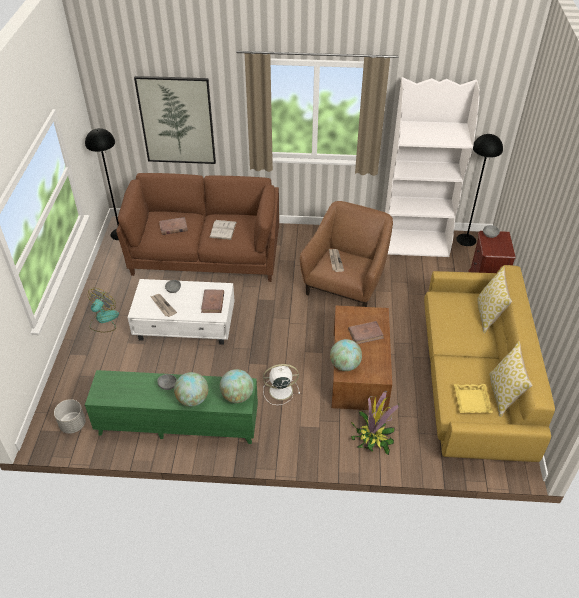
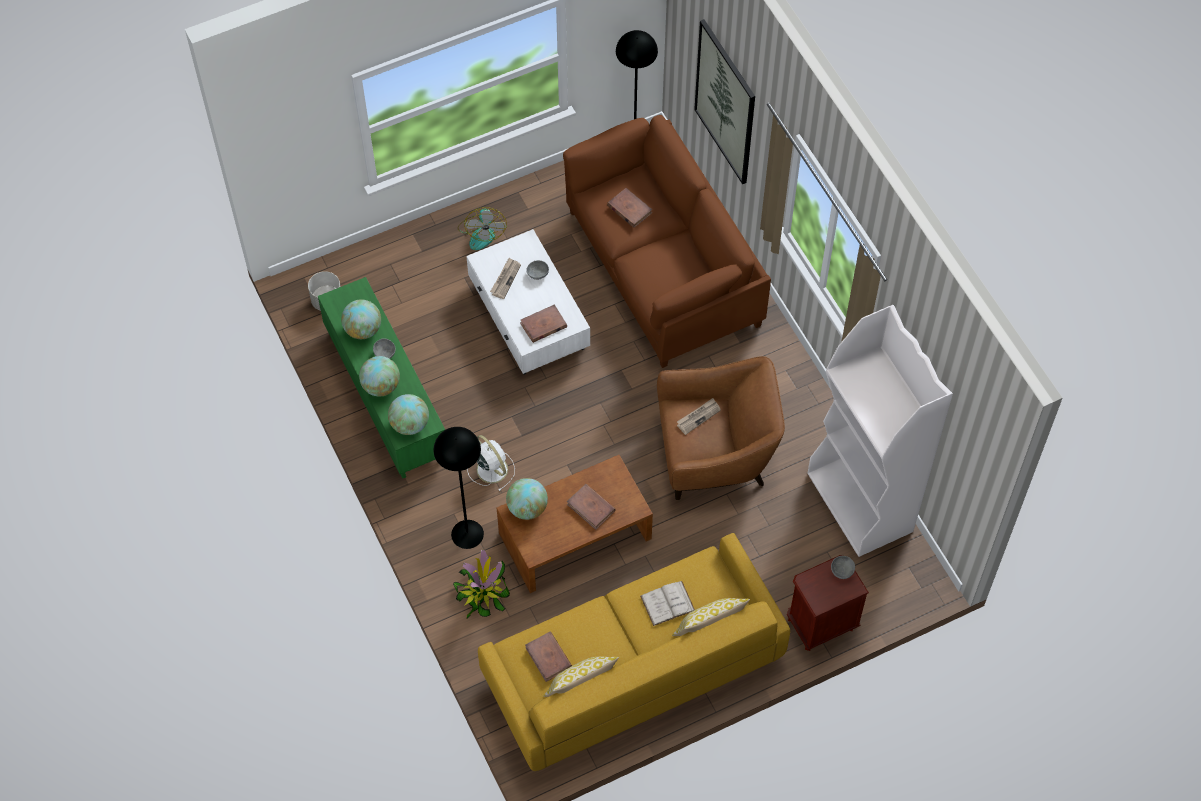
camera: 60 degrees right, 15 degrees up
fan [88,288,119,332] -> fan turned 90 degrees clockwise [457,207,507,250]
white book [209,220,237,240] -> white book moved to [640,581,695,626]
yellow tray [454,384,493,413] -> brown book [525,632,572,682]
black floor lamp [456,134,503,246] -> black floor lamp moved to [434,427,484,549]
none -> globe [341,299,381,339]

